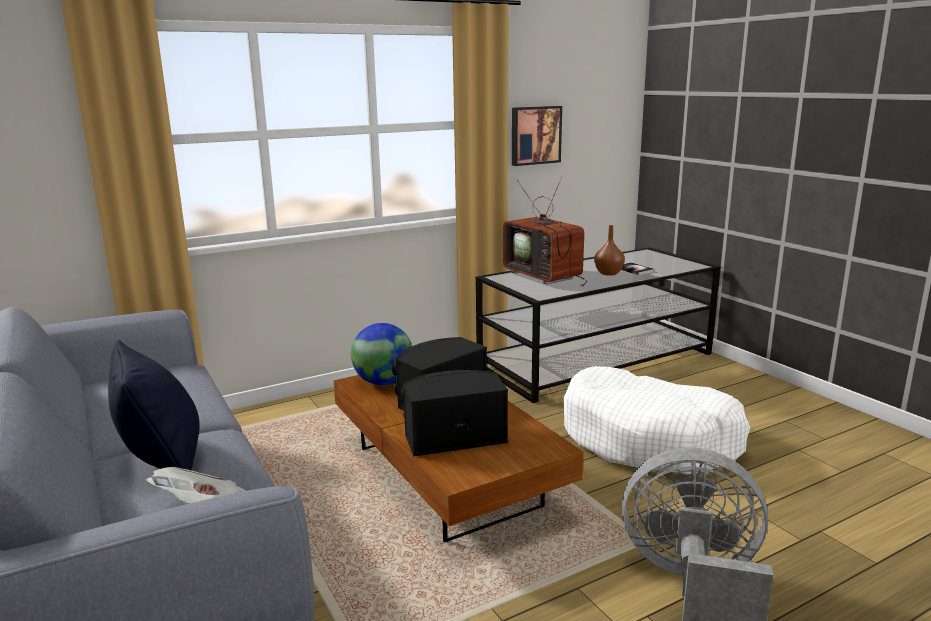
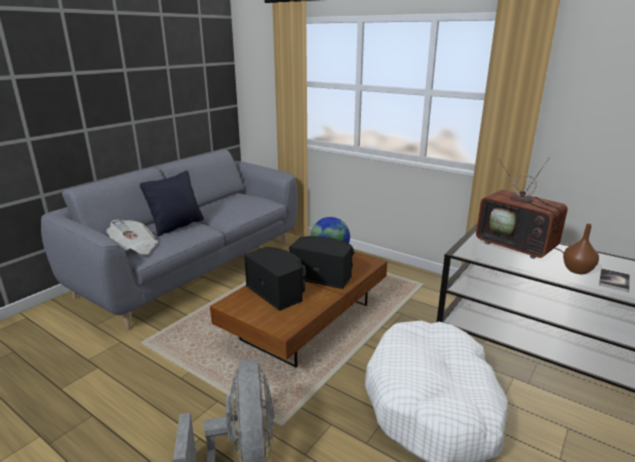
camera: 65 degrees right, 5 degrees up
television [503,176,587,287] -> television turned 75 degrees counterclockwise [476,158,568,259]
picture [512,106,562,166] -> none

